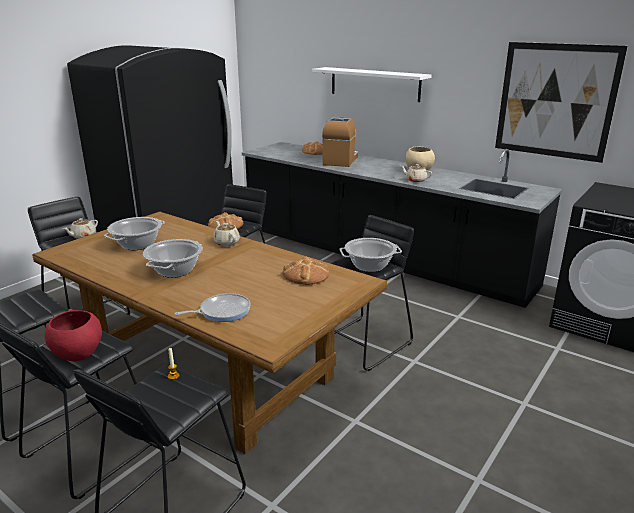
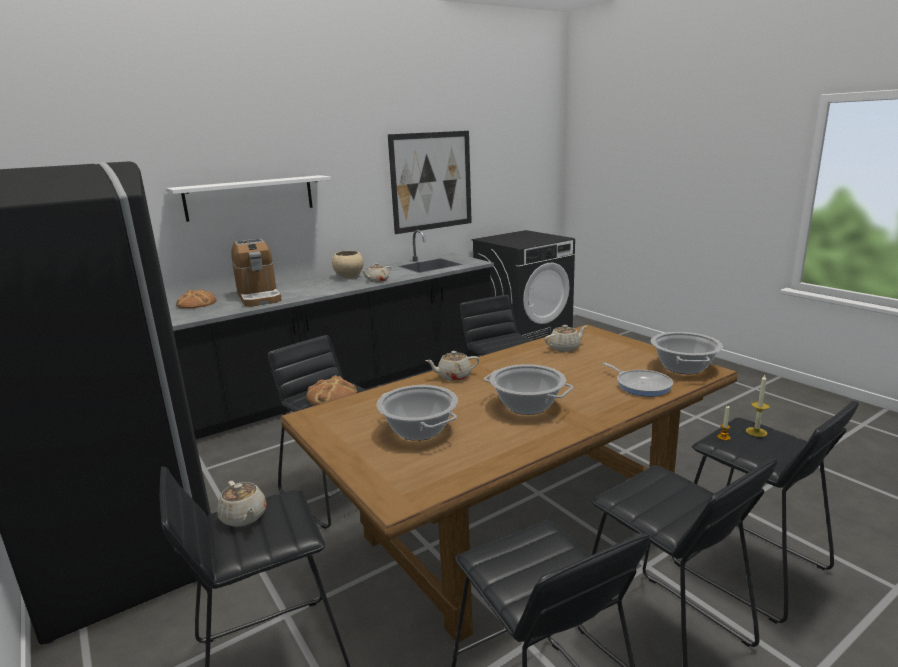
camera: 70 degrees left, 5 degrees down
red bowl [45,309,102,361] -> none
frying pan [175,293,251,322] -> frying pan turned 150 degrees clockwise [602,363,673,396]
bread [283,256,329,285] -> beige teapot [545,325,587,352]
coffee machine [322,117,358,167] -> coffee machine turned 150 degrees counterclockwise [231,239,282,306]
cooking pot [339,238,402,272] -> cooking pot moved to [651,332,723,374]
none -> candle [746,375,770,437]

